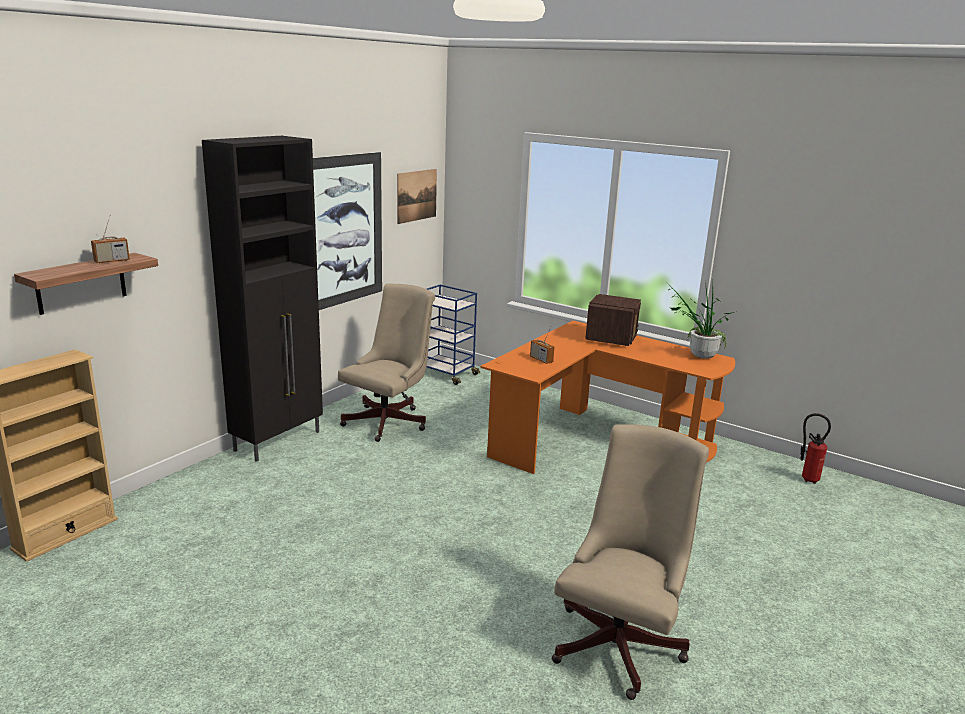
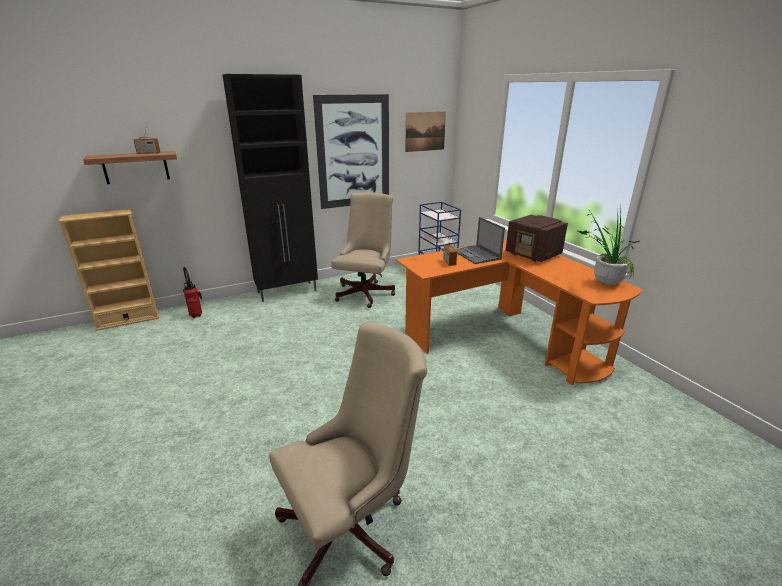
camera: 30 degrees right, 5 degrees up
beige office chair [338,283,435,442] -> beige office chair turned 45 degrees counterclockwise [331,193,395,308]
radio [585,294,641,346] -> radio turned 90 degrees clockwise [505,215,568,262]
fire extinguisher [800,413,831,484] -> fire extinguisher moved to [183,267,202,318]
none -> laptop [455,217,505,264]

